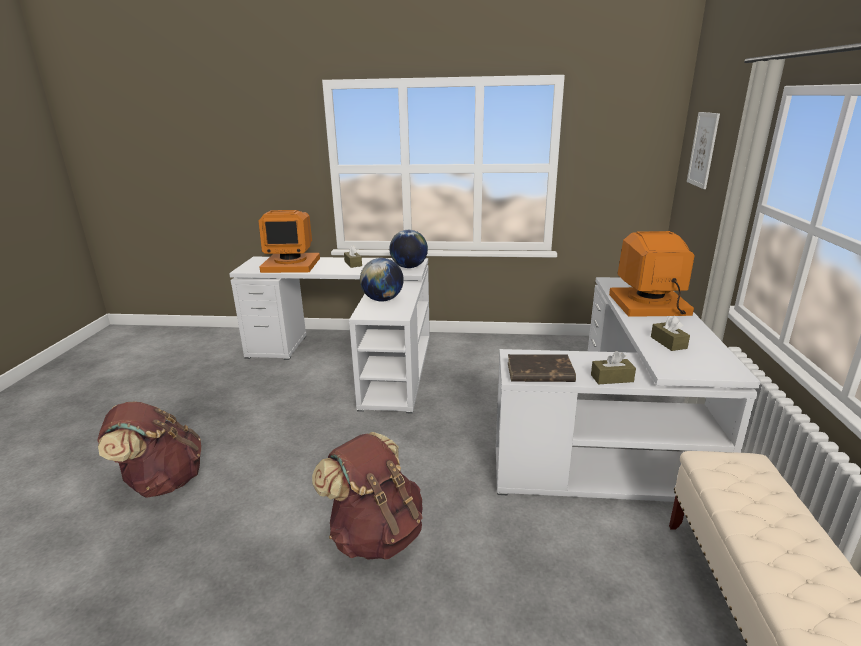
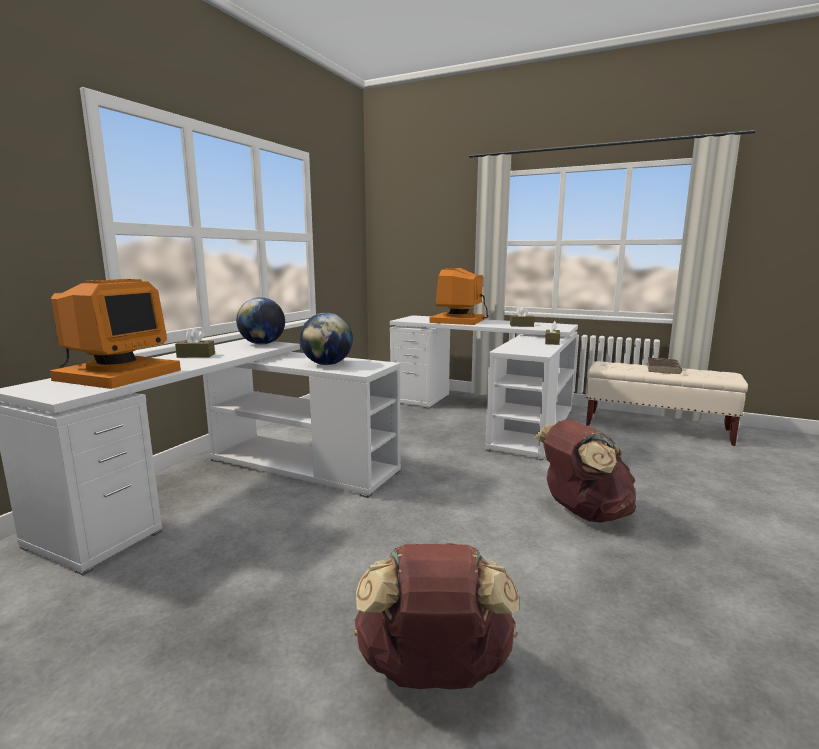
camera: 70 degrees left, 10 degrees down
brown book [507,354,576,382] -> brown book moved to [647,358,682,374]
picture [687,112,720,189] -> none

